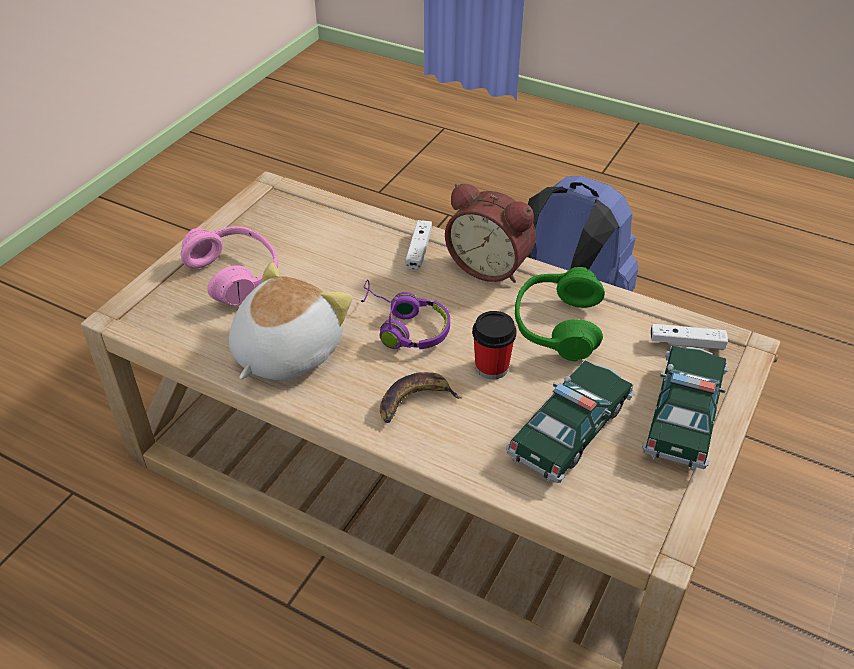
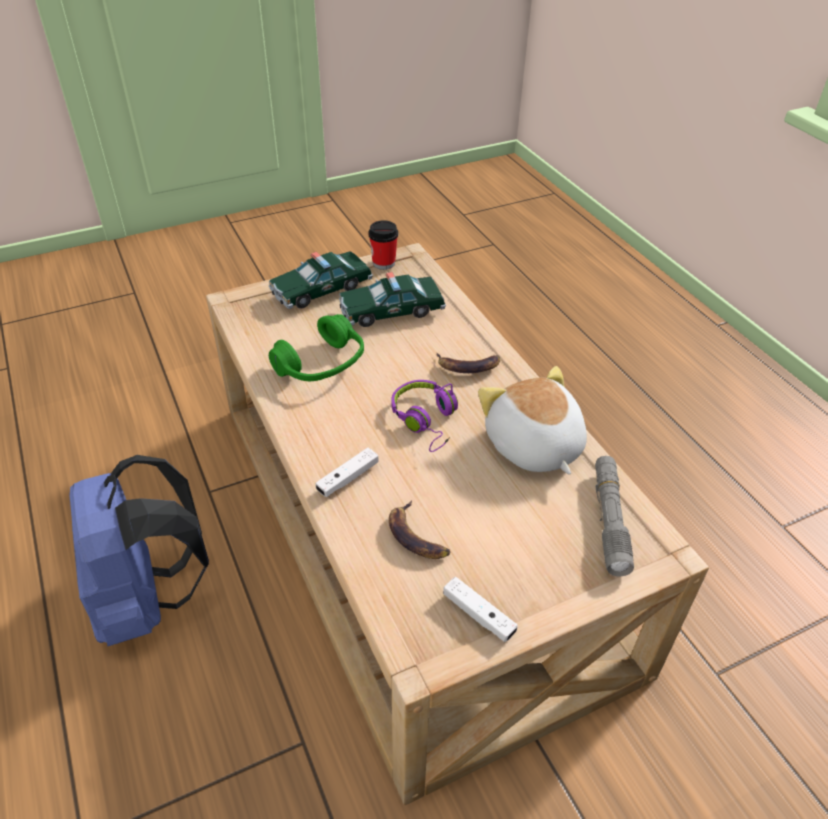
camera: 145 degrees left, 0 degrees up
pink headphones [181,226,278,306] -> none
plush toy [229,263,352,380] -> plush toy turned 90 degrees clockwise [478,366,587,475]
alarm clock [445,183,536,283] -> none
cup [472,311,517,380] -> cup moved to [368,220,398,270]
white game controller [651,324,728,350] -> white game controller moved to [443,577,518,642]
none -> banana [389,500,450,559]
none -> grey flashlight [595,456,634,576]

